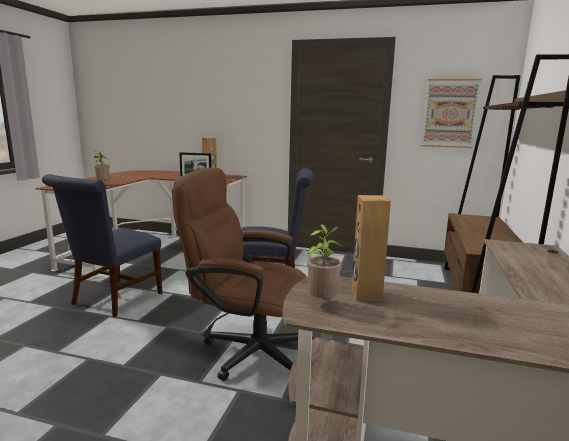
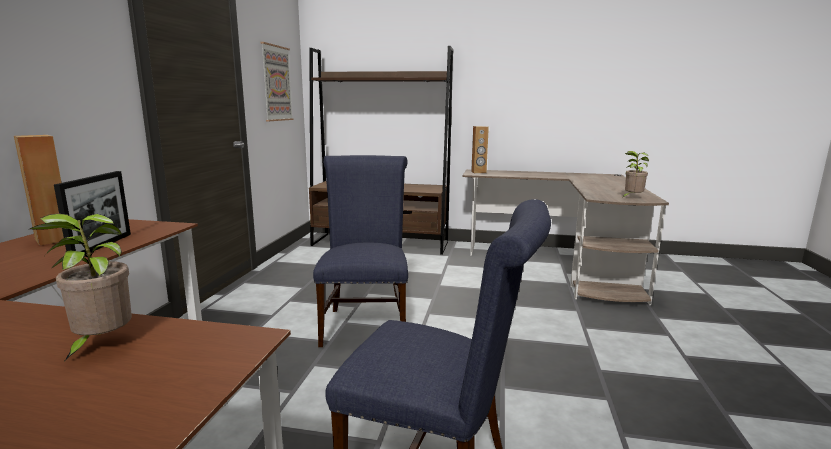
camera: 95 degrees left, 0 degrees up
brown office chair [172,167,314,381] -> none
brown speaker [352,195,391,301] -> brown speaker moved to [471,126,489,173]

